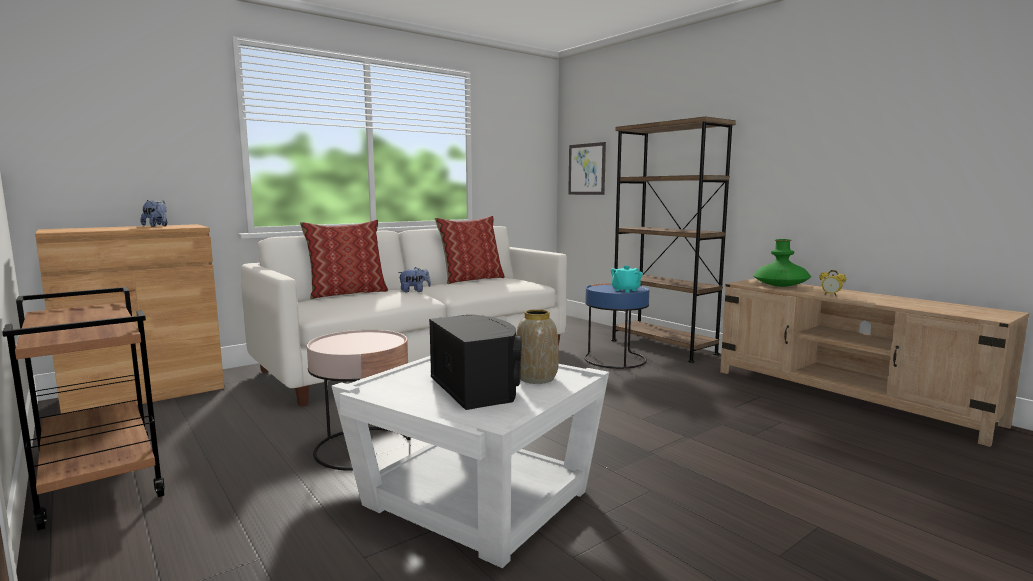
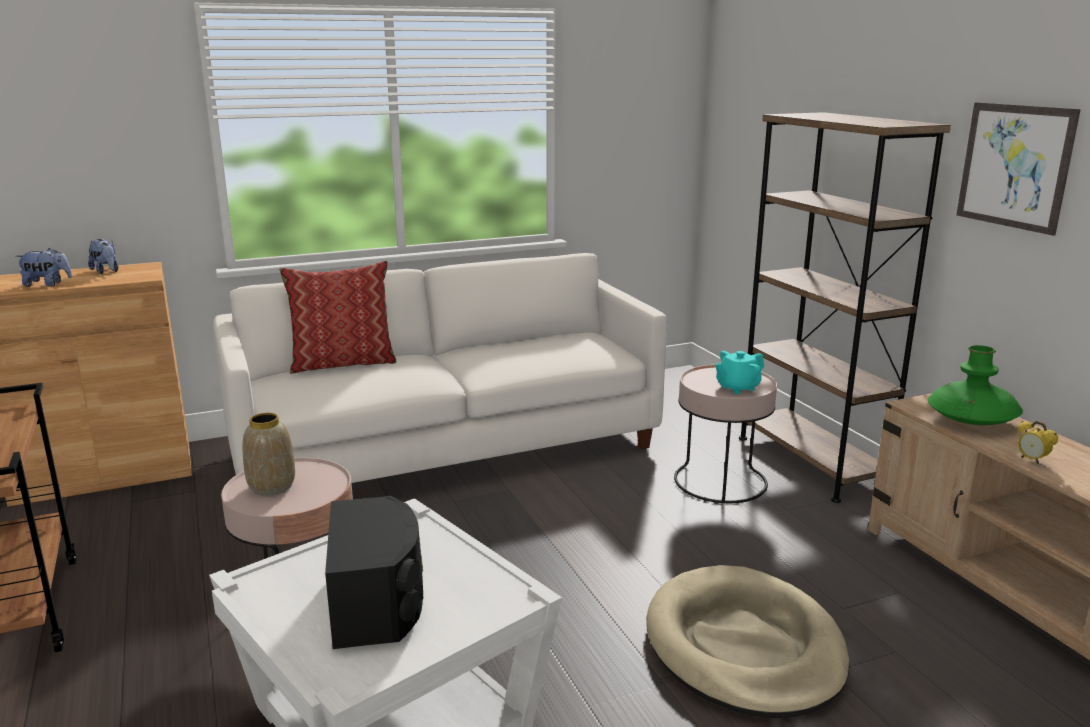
camera: 15 degrees right, 10 degrees up
plush toy [398,267,431,293] -> plush toy moved to [16,248,72,287]
pillow [435,216,505,284] -> none
vase [516,309,559,384] -> vase moved to [243,413,295,496]
picture [568,142,606,195] -> picture moved to [956,102,1081,236]
blue side table [584,283,649,369] -> pink side table [674,365,777,504]
none -> beige dog bed [646,565,850,718]

